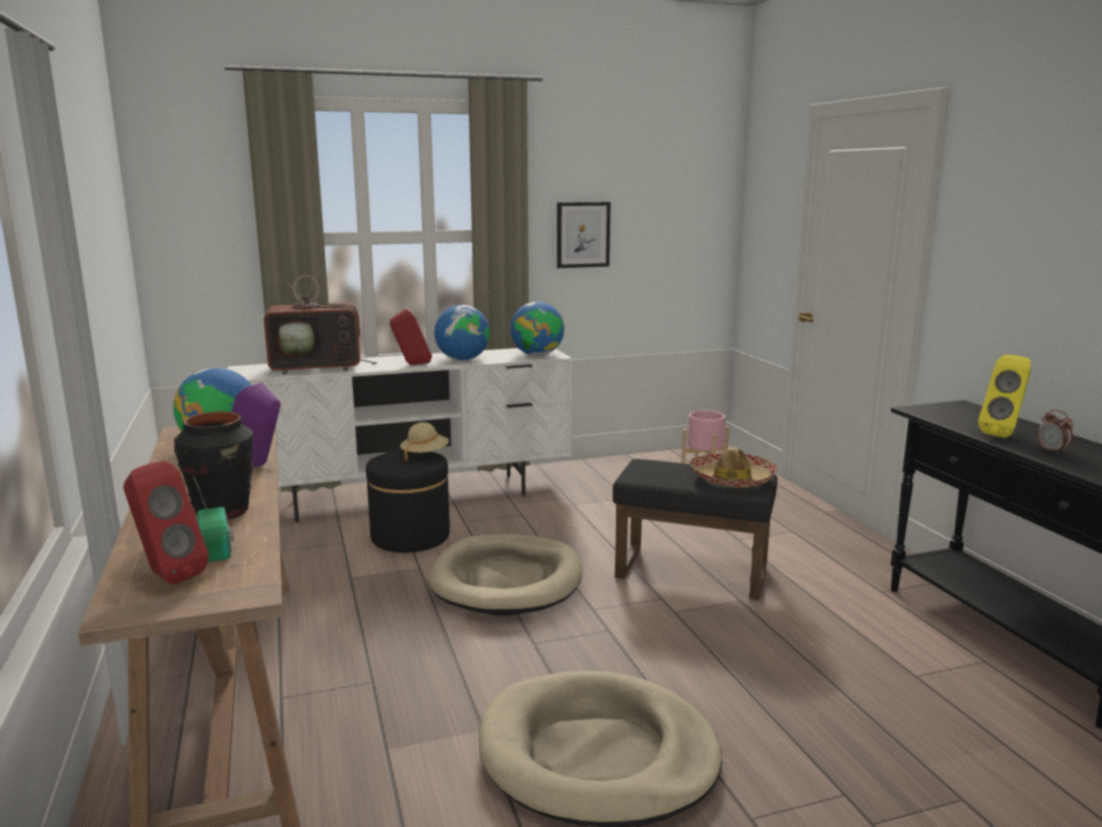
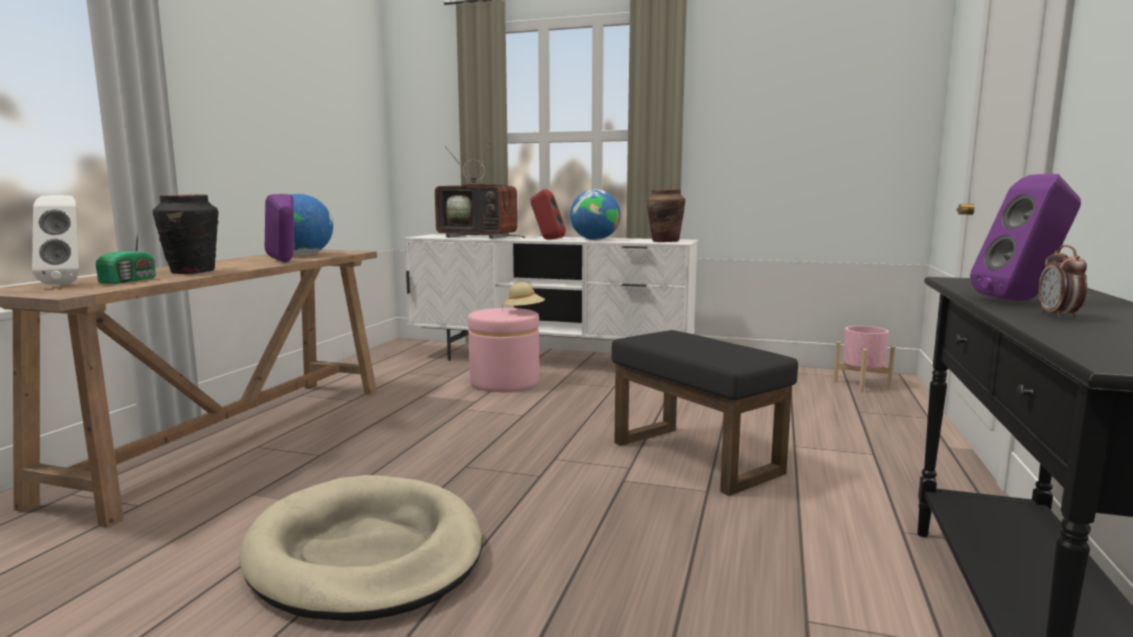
camera: 35 degrees right, 5 degrees down
red speaker [123,461,209,585] -> white speaker [32,195,79,285]
black ottoman [366,450,450,553] -> pink ottoman [468,308,539,392]
beige dog bed [429,534,582,616] -> none
globe [510,302,564,356] -> brown vase [647,189,685,242]
picture [557,202,611,268] -> none
hat [690,447,778,488] -> none
yellow speaker [978,355,1031,438] -> purple speaker [970,174,1081,301]

